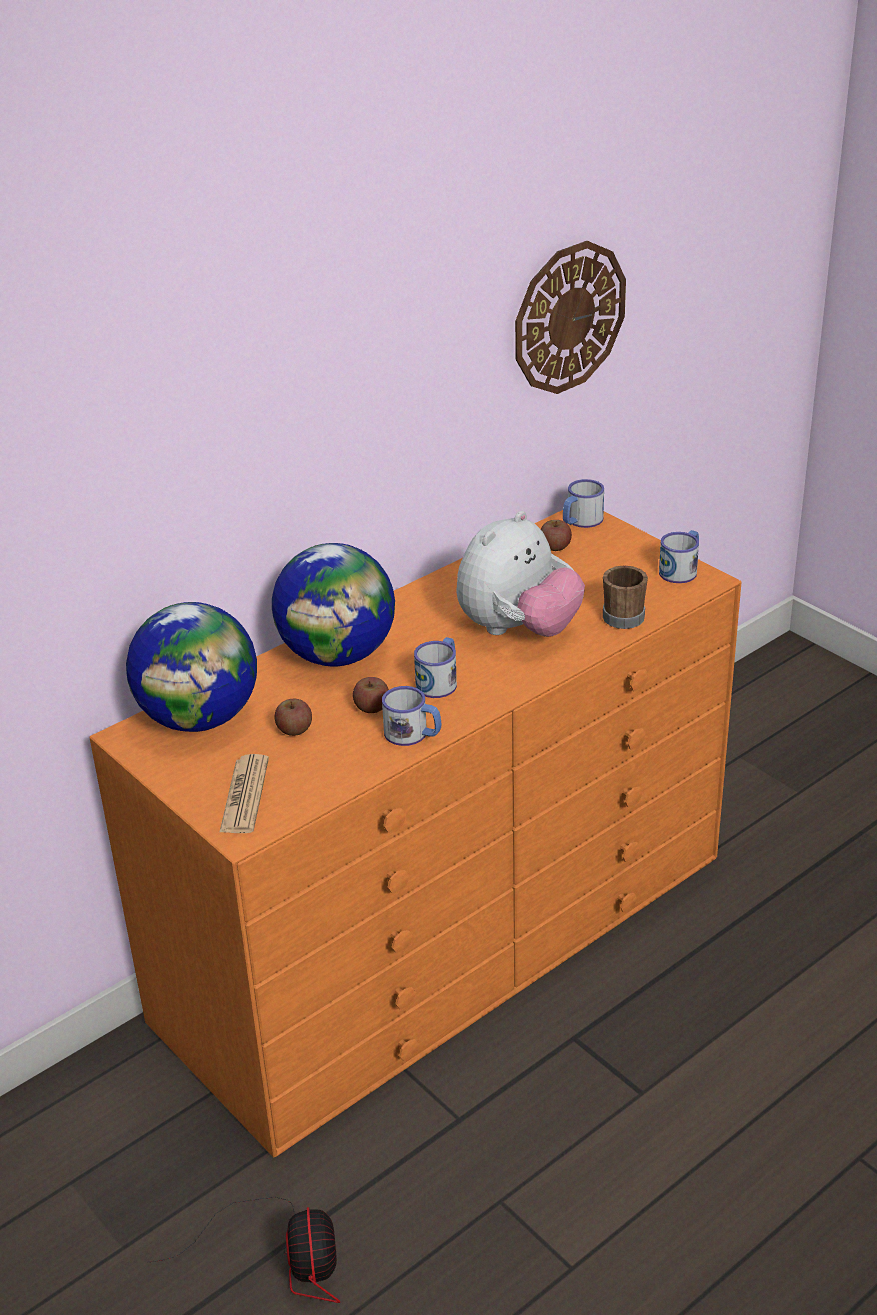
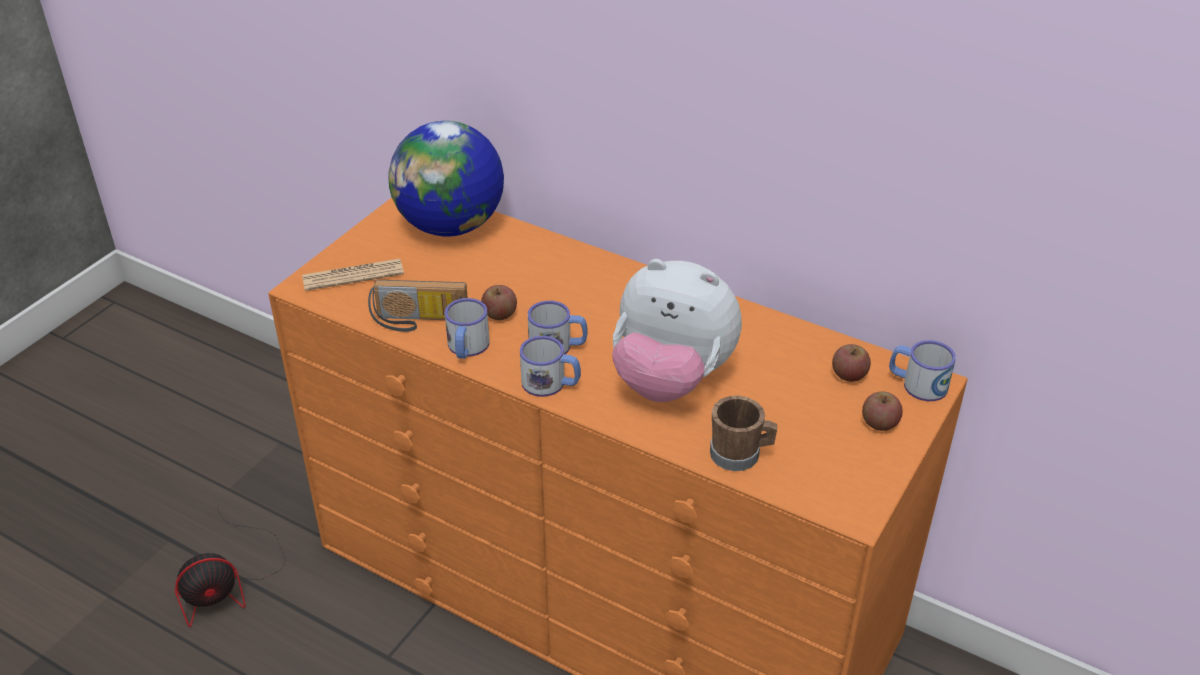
camera: 70 degrees right, 5 degrees up
globe [272,543,395,666] -> none
apple [275,699,312,736] -> apple moved to [862,391,903,431]
wall clock [515,241,626,394] -> none
mug [659,530,699,583] -> mug moved to [520,336,581,397]
none -> radio [368,280,468,332]

